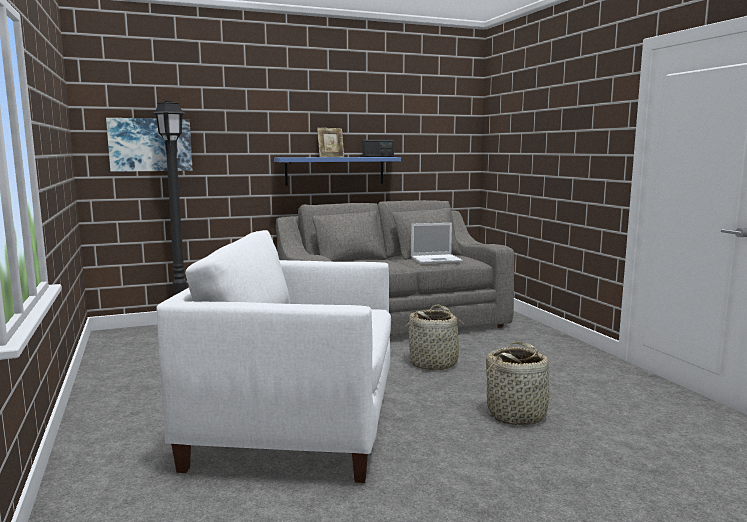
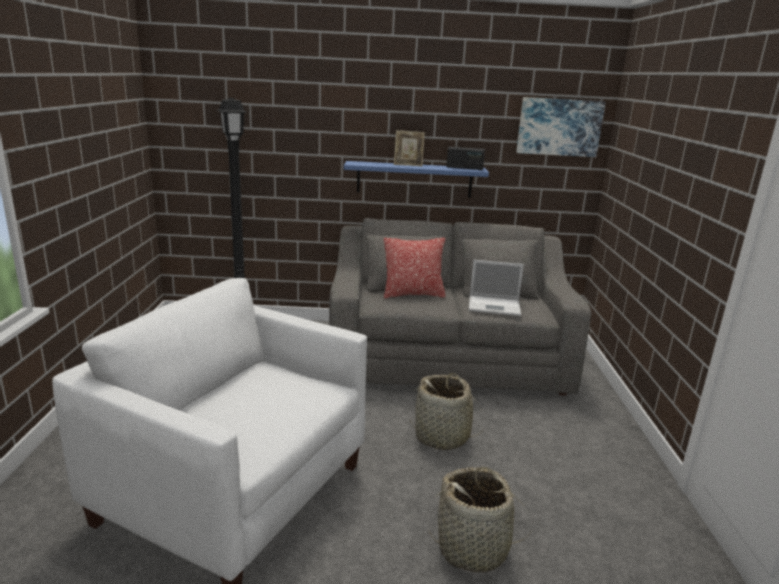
camera: 20 degrees right, 10 degrees up
picture [106,118,192,172] -> picture moved to [516,97,606,157]
none -> pillow [384,238,446,298]

